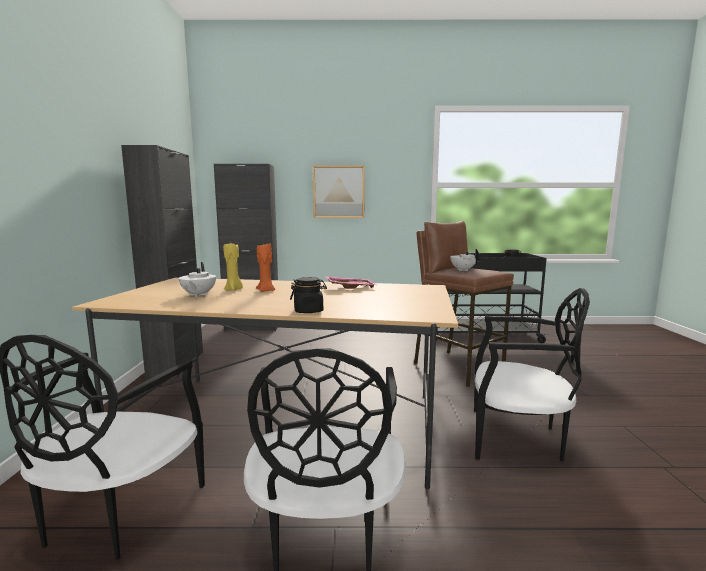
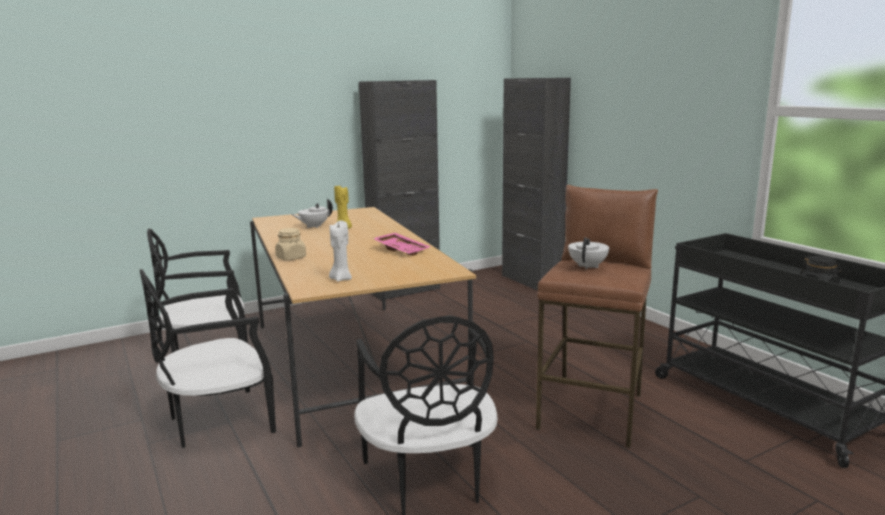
camera: 60 degrees right, 5 degrees up
orange candle [256,243,275,292] -> none
black jar [290,277,327,313] -> beige jar [275,228,306,260]
picture [313,166,365,218] -> none
none -> white candle [329,221,352,282]

